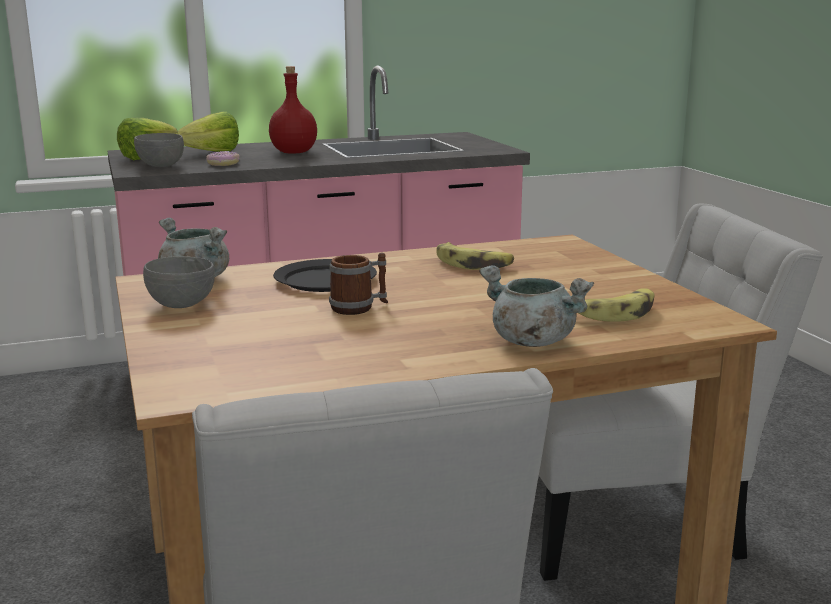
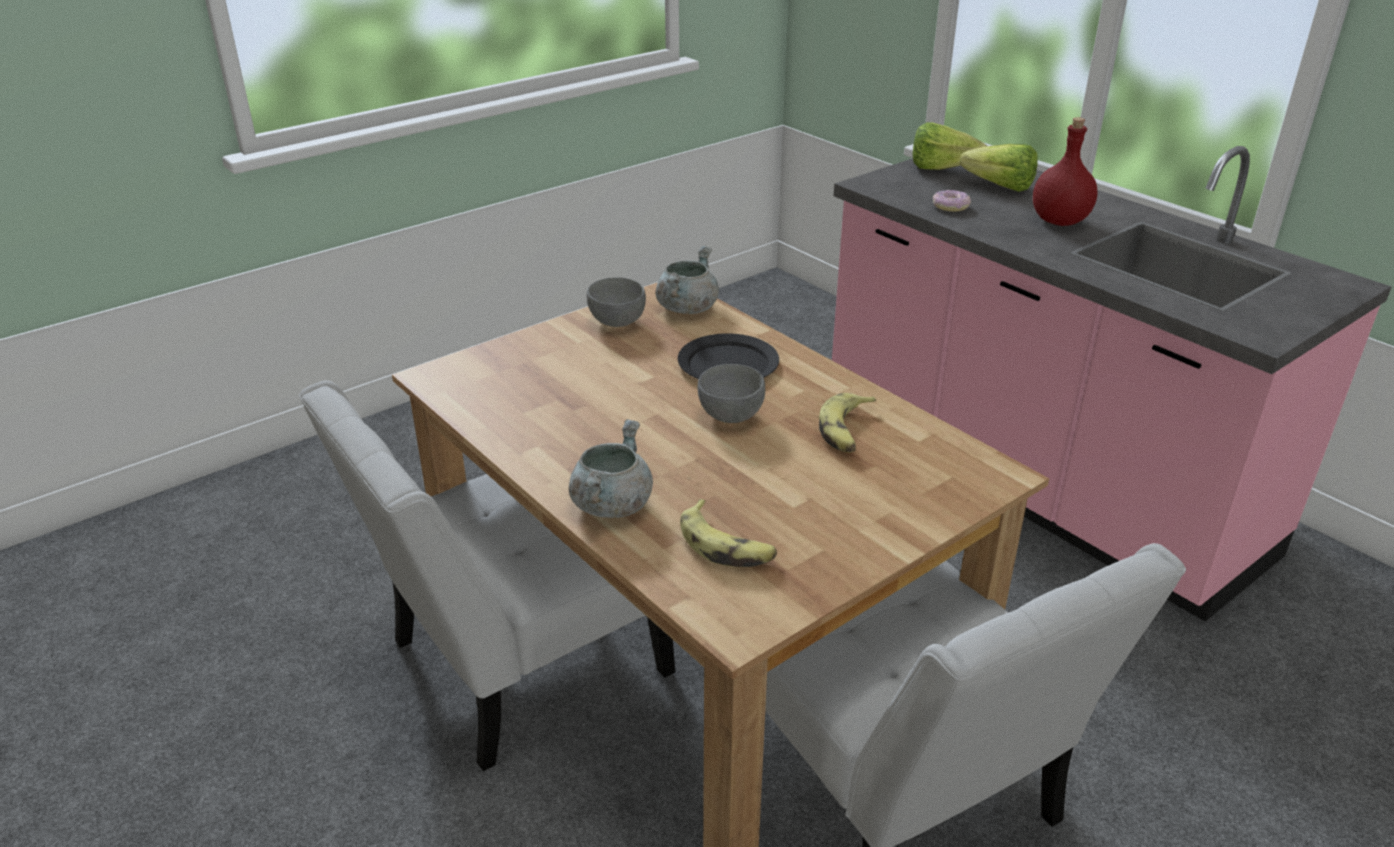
camera: 70 degrees right, 15 degrees up
grey bowl [134,133,184,167] -> grey bowl moved to [698,364,765,423]
mug [329,253,388,315] -> none

